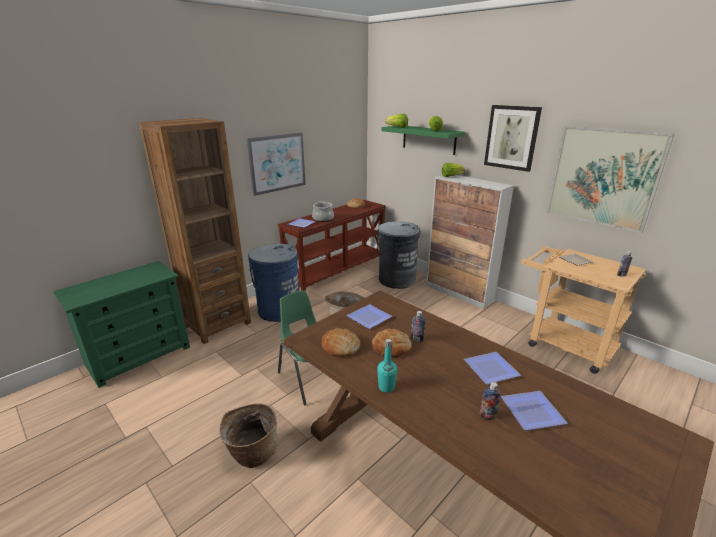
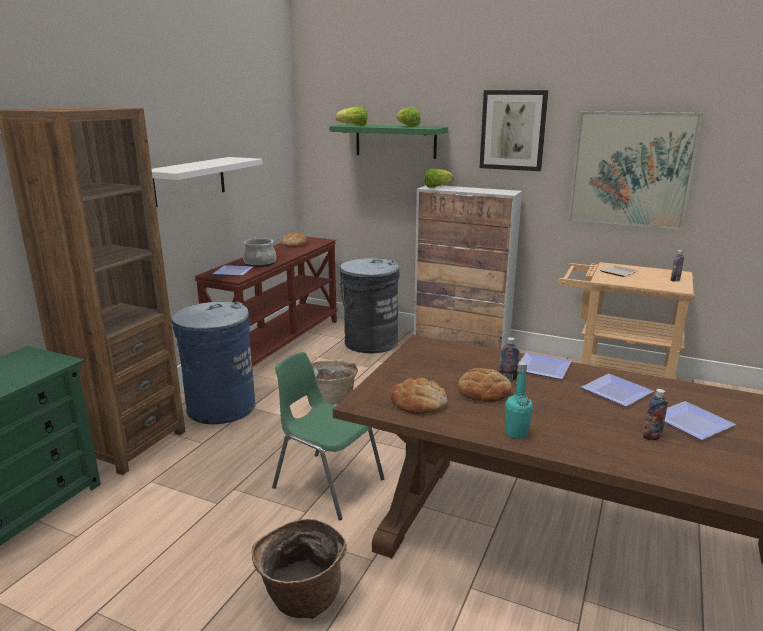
camera: 20 degrees left, 5 degrees down
picture [247,133,306,196] -> white shelf [152,157,263,207]
plate [346,304,392,329] -> plate moved to [517,352,571,379]

